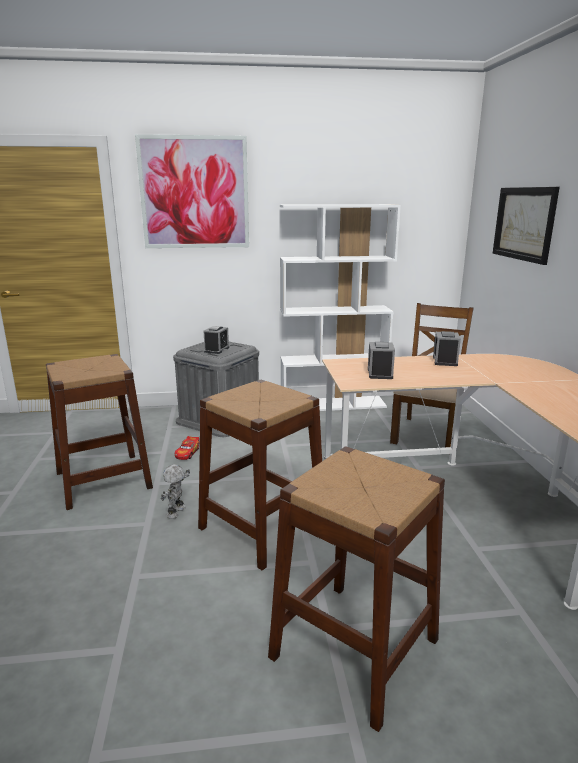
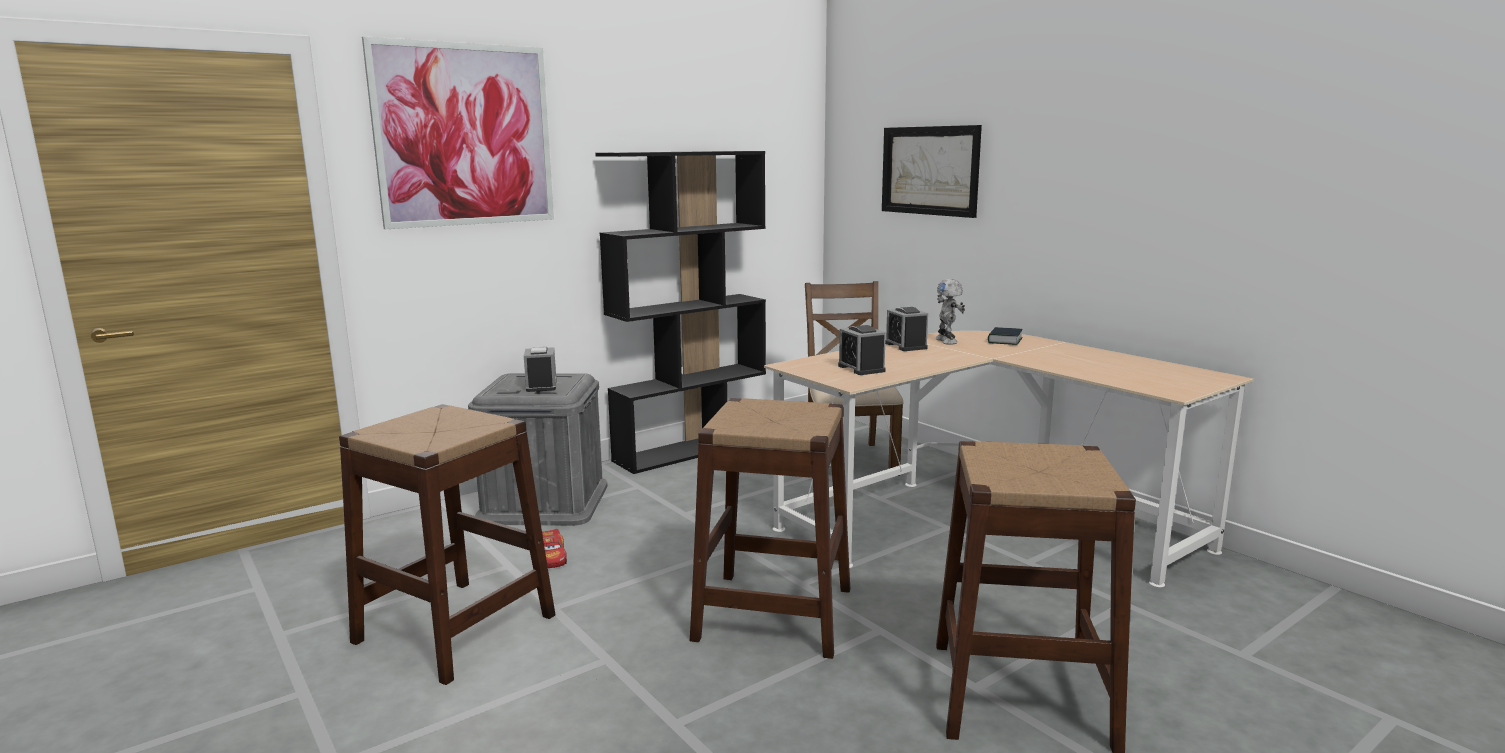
camera: 30 degrees left, 5 degrees down
toy robot [161,464,190,519] -> toy robot moved to [935,279,965,345]
white bookcase [280,204,401,411] -> black bookcase [595,151,766,474]
none -> book [988,327,1023,345]

